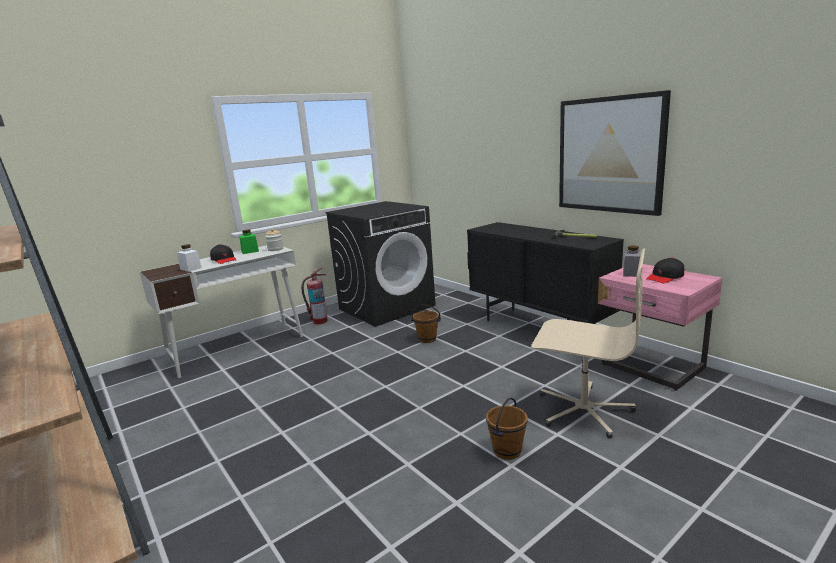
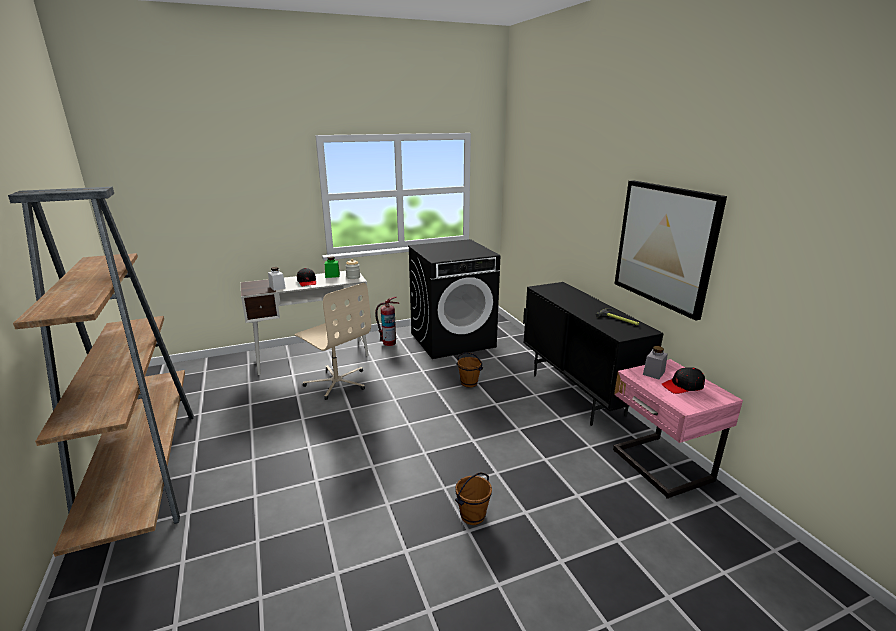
camera: 15 degrees right, 5 degrees up
beige office chair [531,249,645,439] -> beige office chair moved to [295,283,371,400]

